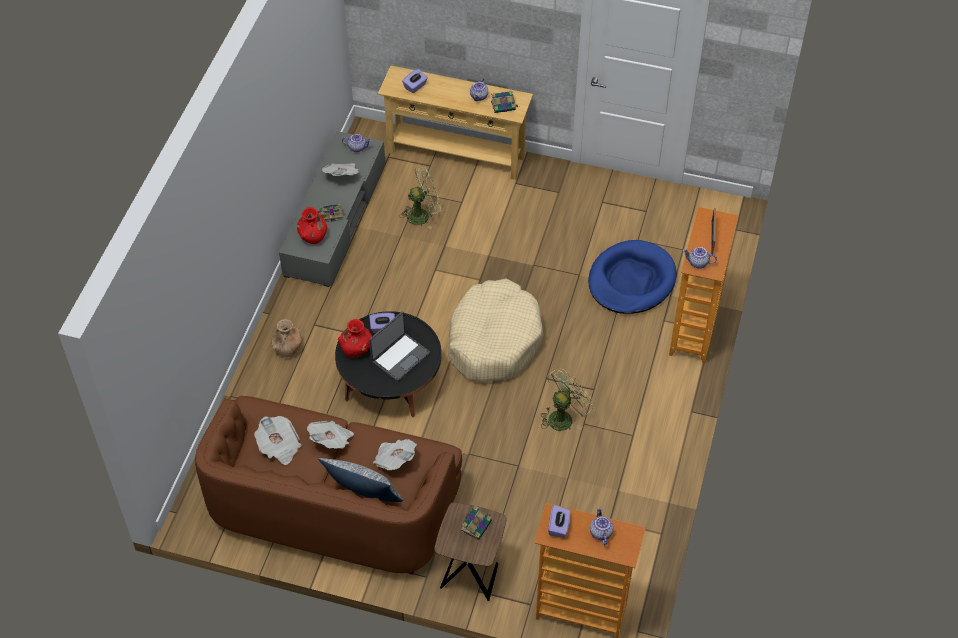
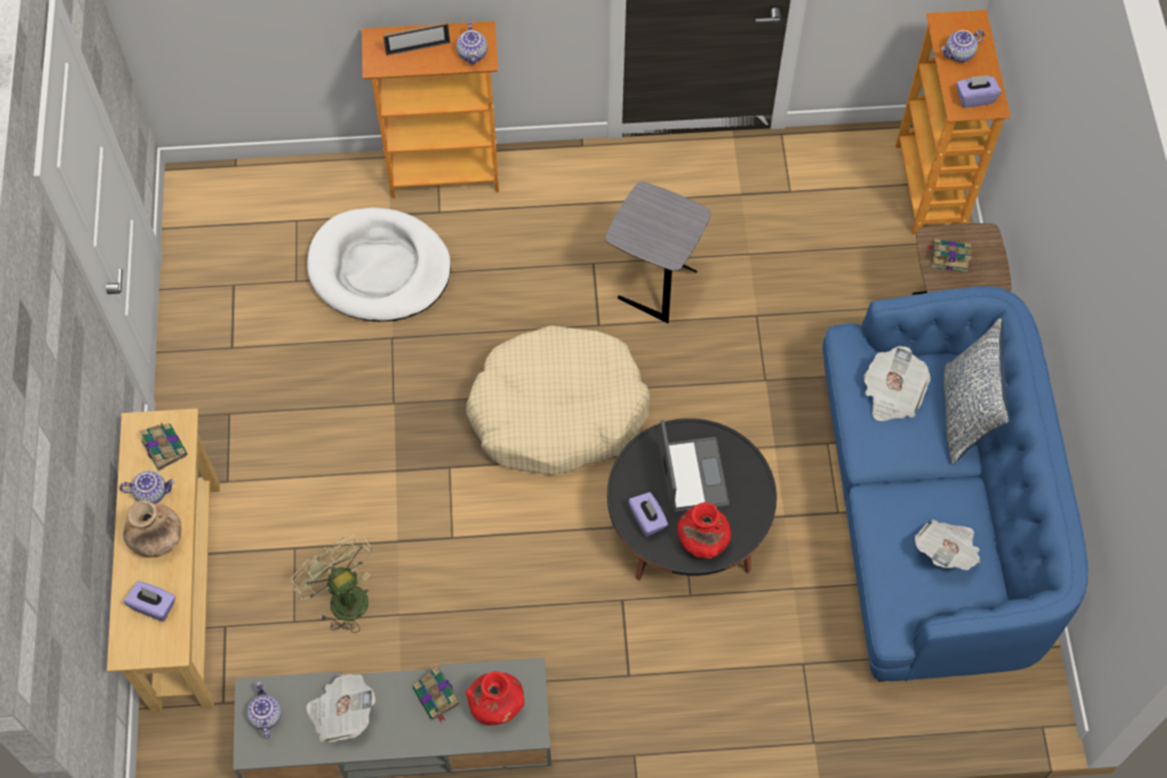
camera: 110 degrees left, 10 degrees up
brown sofa [195,396,462,575] -> blue sofa [822,286,1088,682]
brown vase [271,319,302,358] -> brown vase moved to [123,500,182,558]
newspaper [307,421,354,449] -> none
laptop [369,311,430,382] -> laptop turned 60 degrees clockwise [659,420,729,513]
green fan [541,369,593,431] -> grey side table [605,182,711,324]
blue dog bed [588,240,677,314] -> white dog bed [307,207,451,322]

